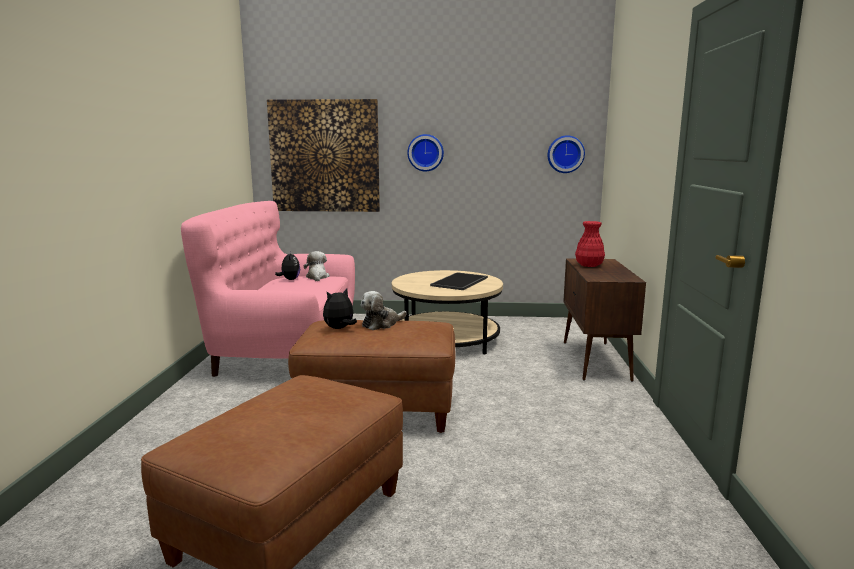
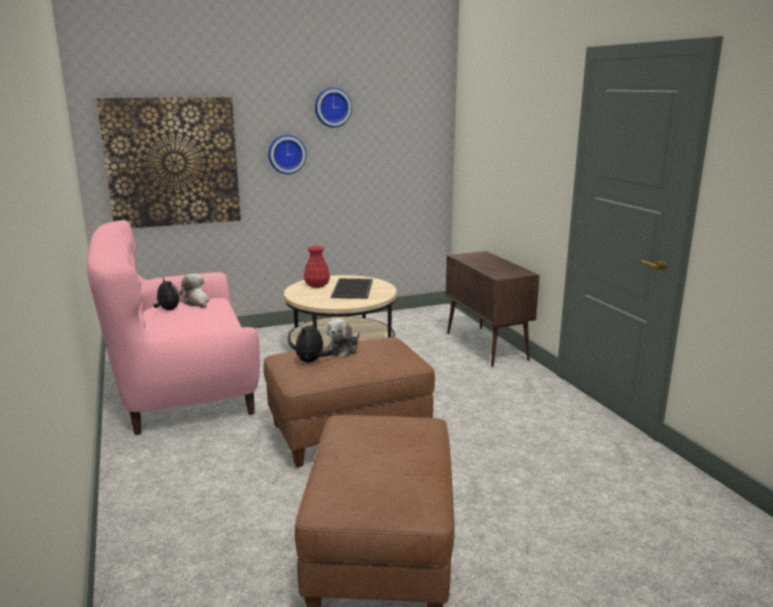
camera: 25 degrees left, 5 degrees up
wall clock [547,135,585,173] -> wall clock moved to [315,87,352,128]
red vase [575,221,605,267] -> red vase moved to [304,246,330,288]

